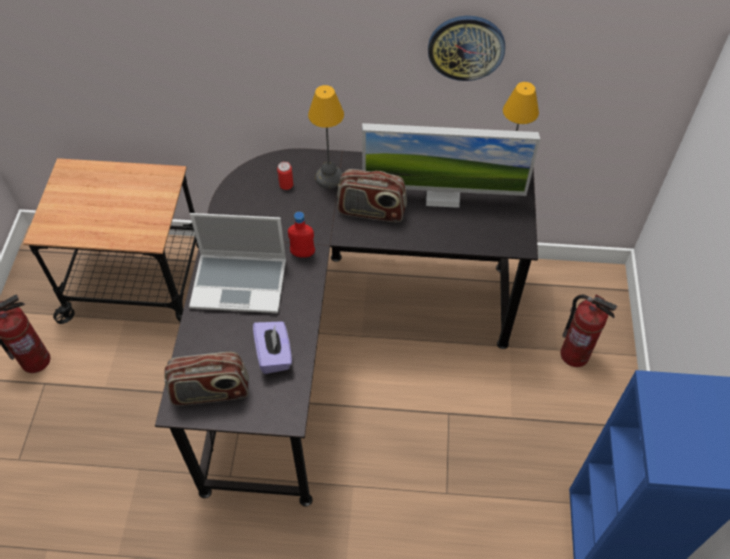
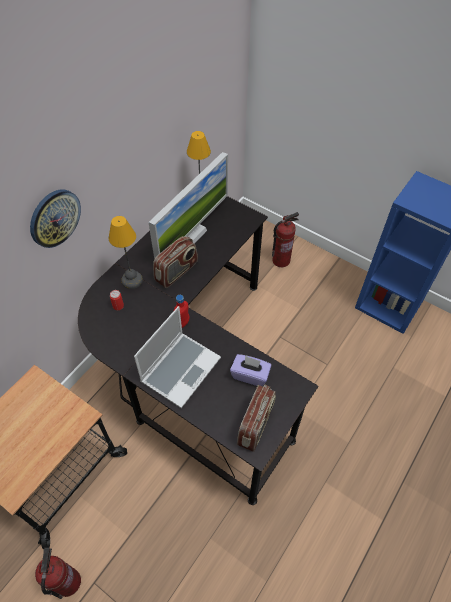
camera: 60 degrees left, 0 degrees up
wall clock [428,16,505,81] -> wall clock moved to [30,189,81,248]

